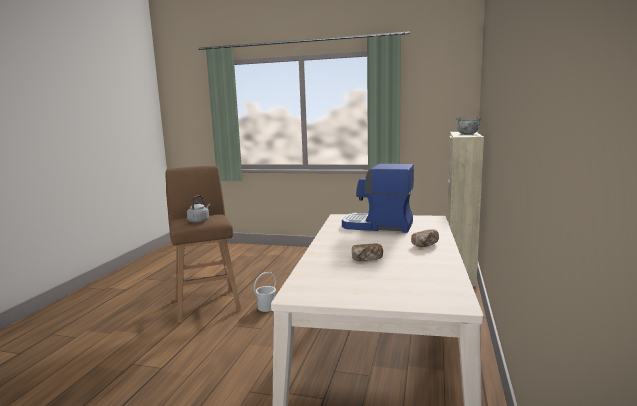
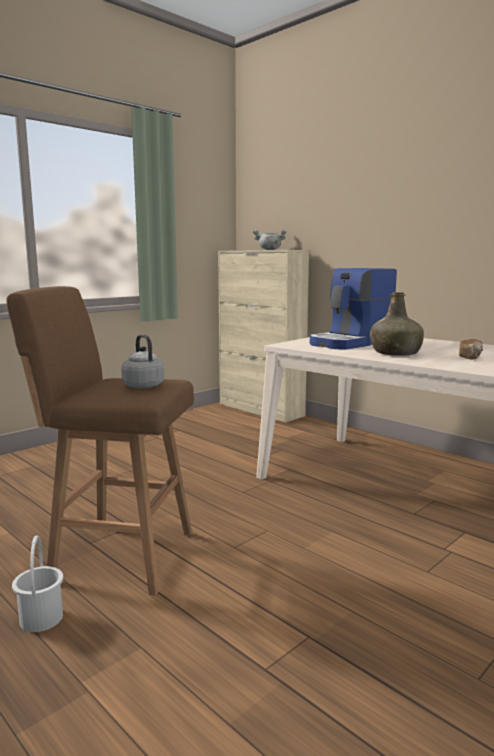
camera: 60 degrees left, 0 degrees up
white bucket [254,272,276,312] -> white bucket moved to [12,536,63,632]
bread [411,229,439,247] -> none
none -> green bottle [370,292,424,356]

